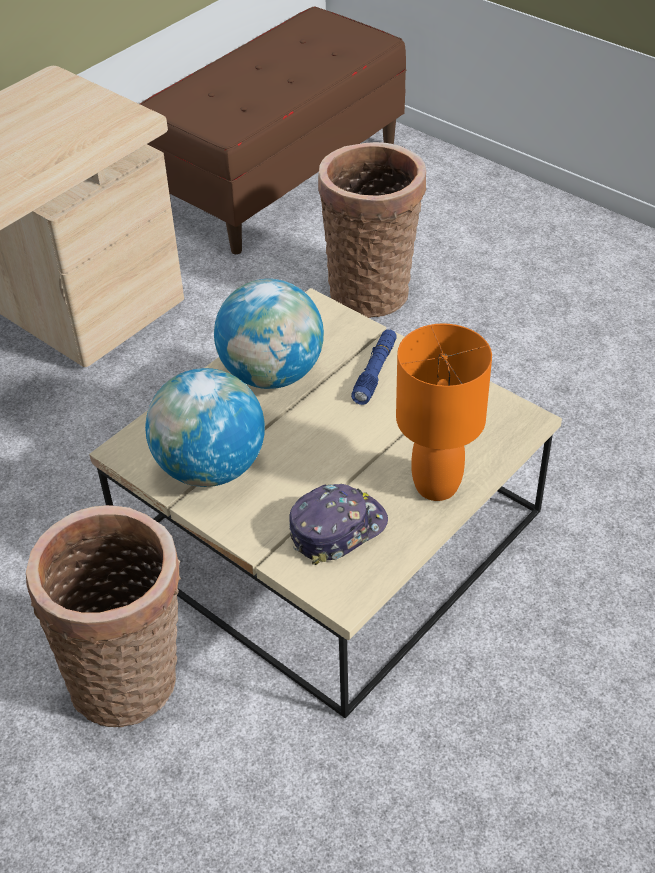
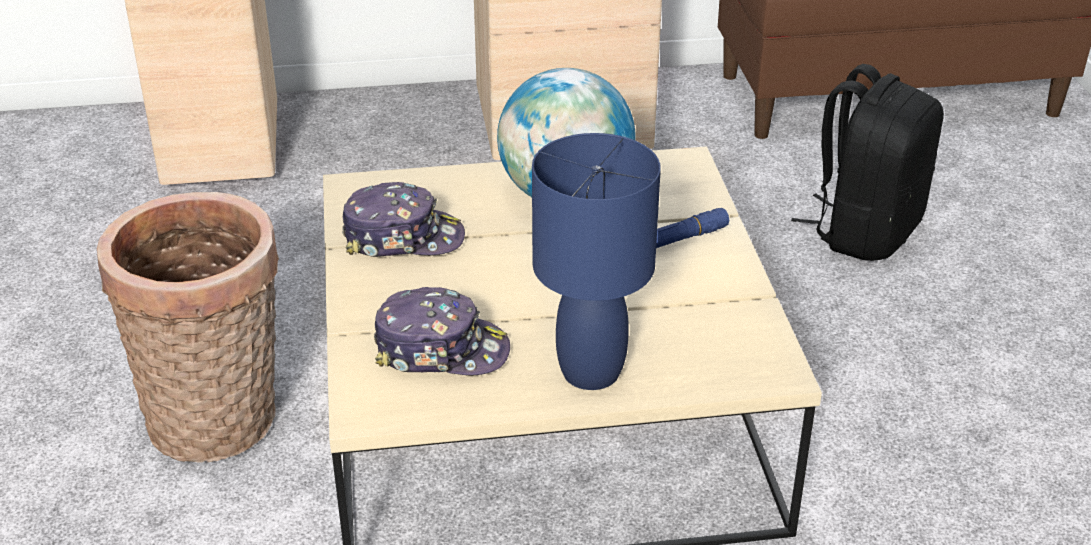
camera: 40 degrees right, 10 degrees down
globe [145,368,265,487] -> cap [342,182,465,257]
basket [318,142,426,318] -> black backpack [791,64,944,261]
orange table lamp [396,323,492,501] -> blue table lamp [532,133,661,390]

